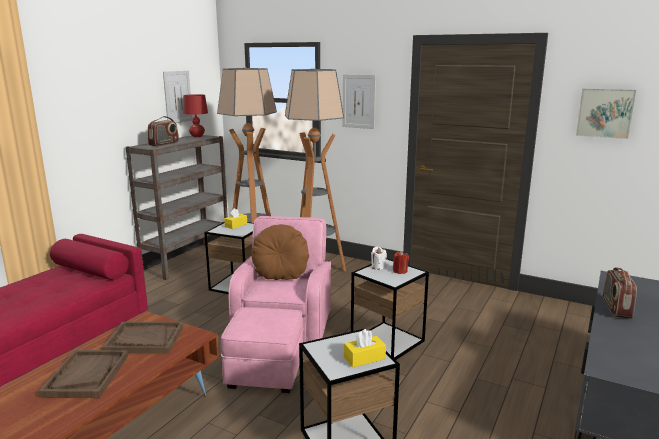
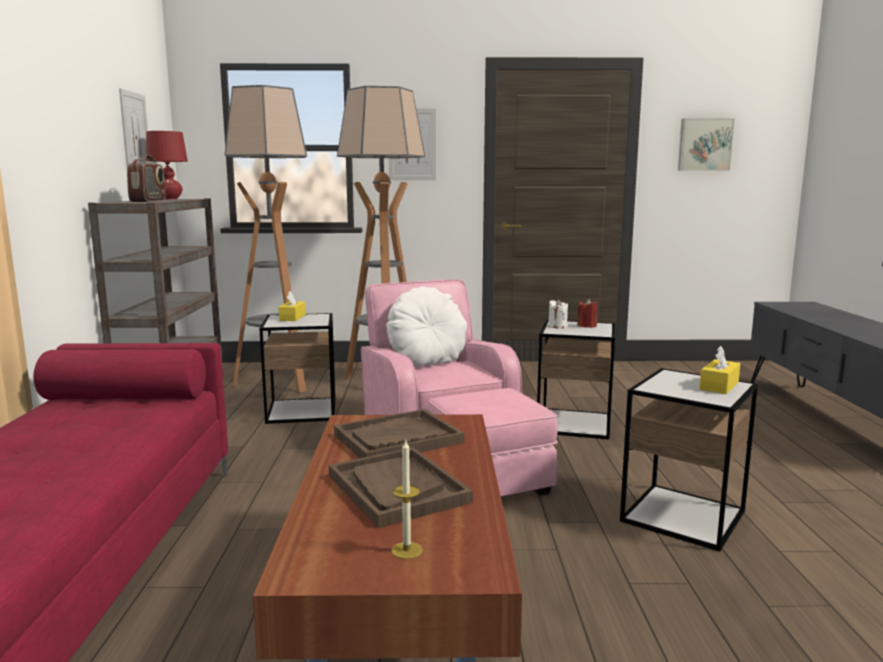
camera: 30 degrees left, 5 degrees down
brown pillow [251,224,309,280] -> white pillow [386,287,467,367]
radio [603,267,637,319] -> none
none -> candle [391,440,423,559]

